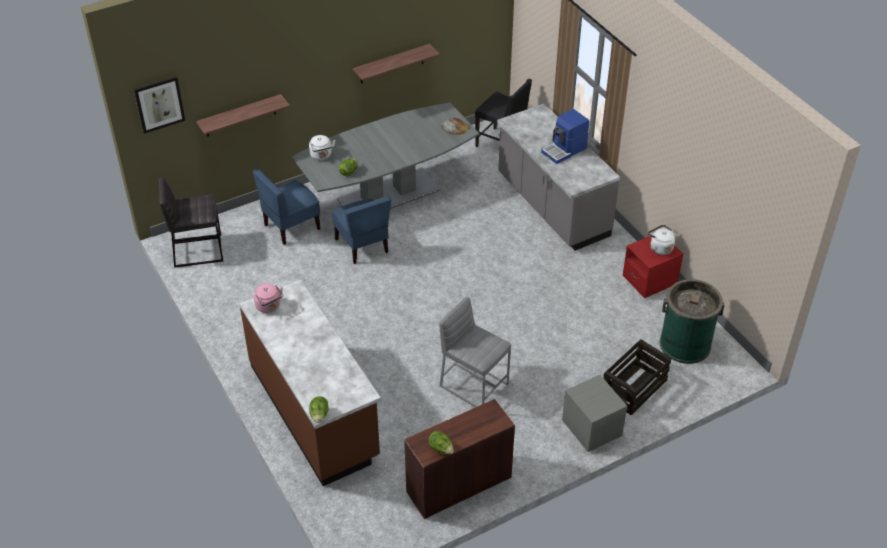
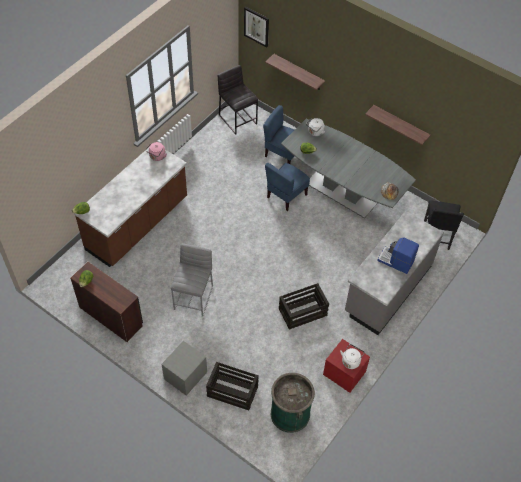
camera: 65 degrees right, 10 degrees up
none -> crate [279,283,329,330]

